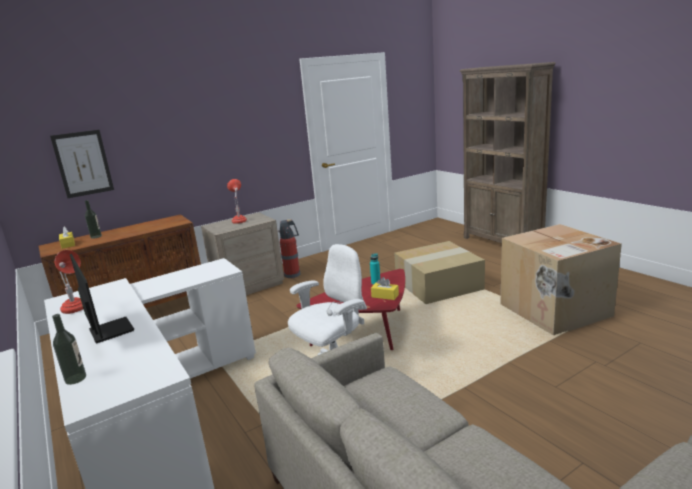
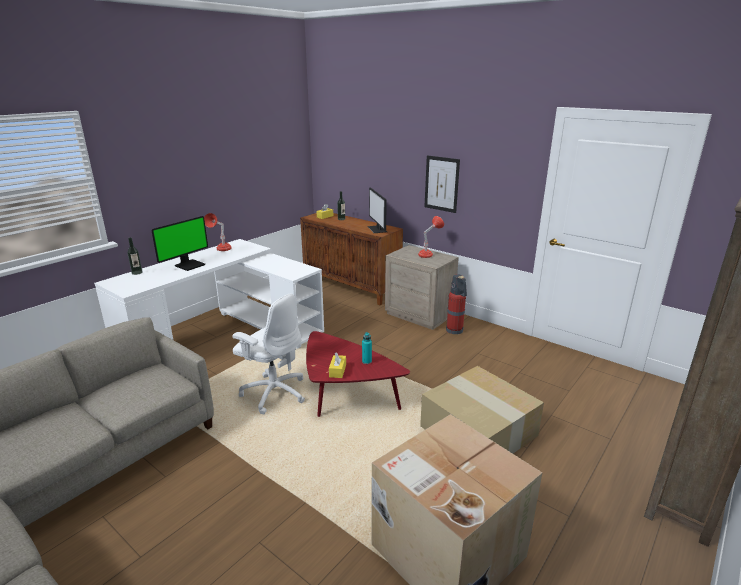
camera: 70 degrees right, 5 degrees up
picture [50,130,114,198] -> picture moved to [424,155,460,213]
none -> monitor [368,187,387,233]

